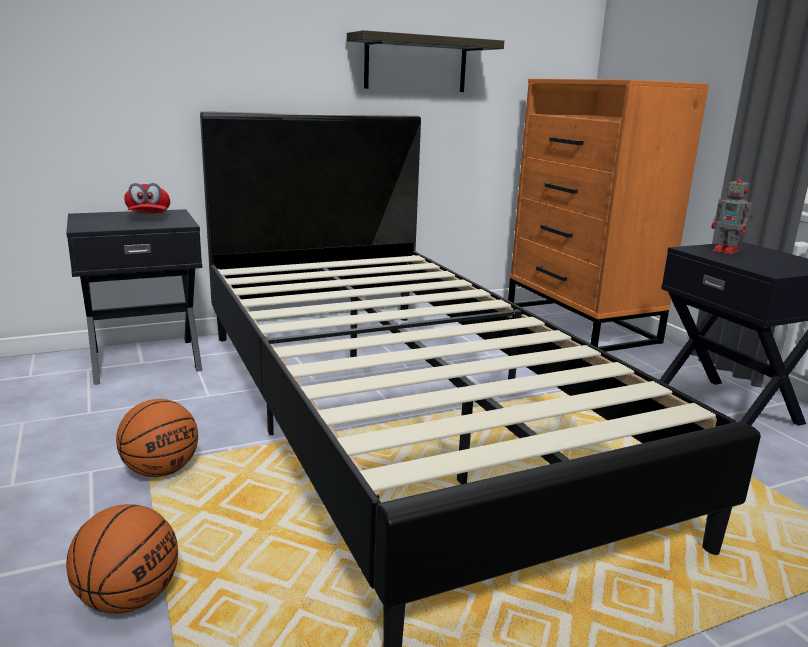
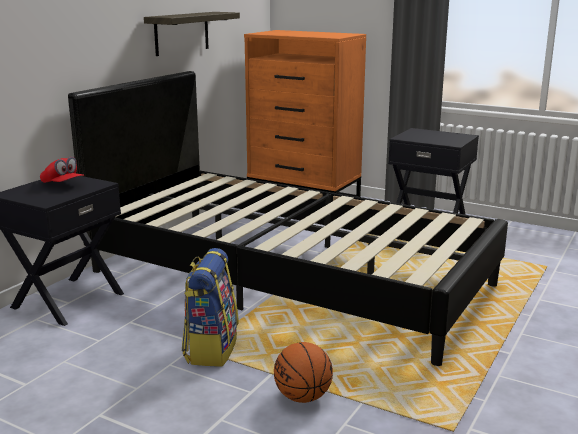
camera: 35 degrees left, 0 degrees up
basketball [116,399,198,477] -> backpack [182,248,239,367]
toy robot [711,172,754,254] -> none

